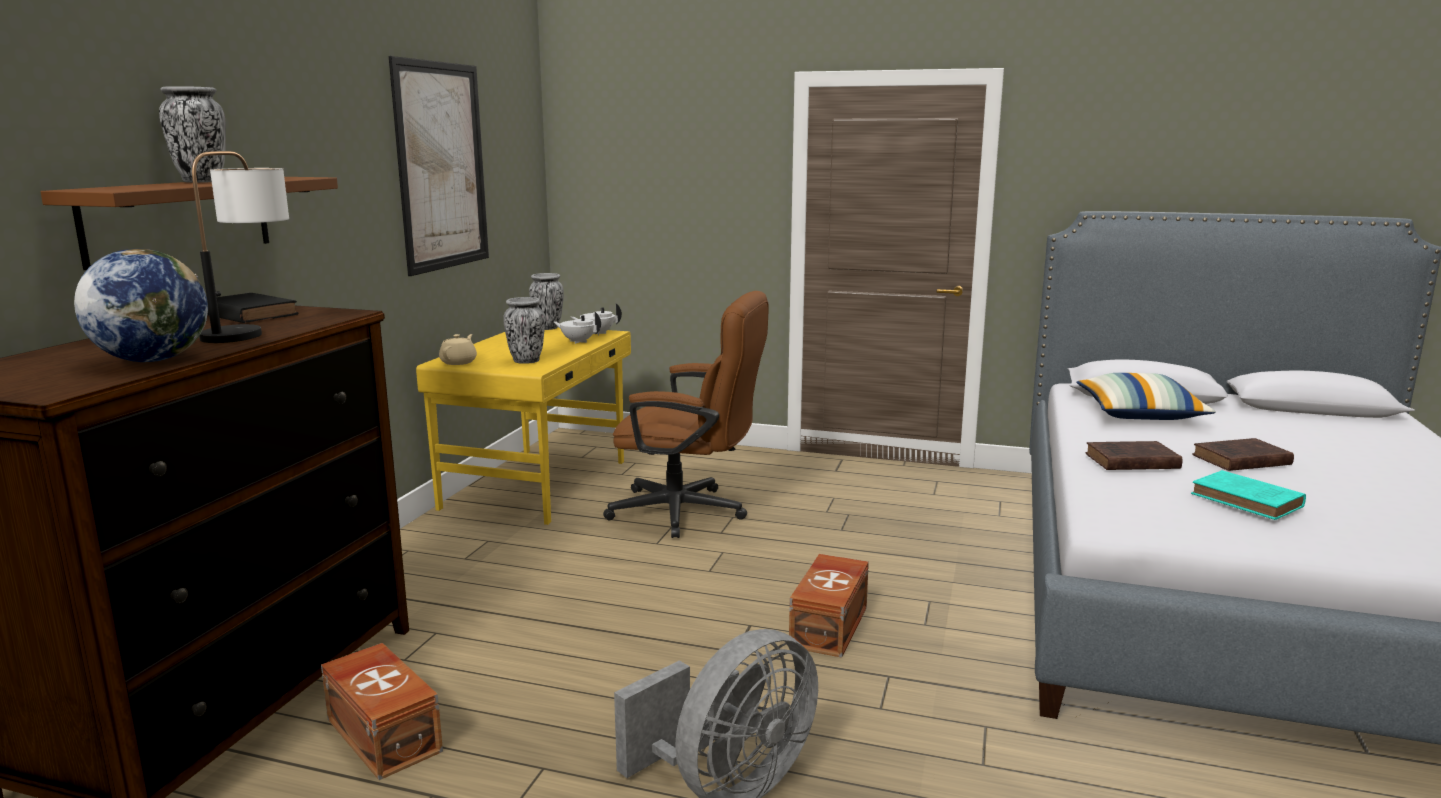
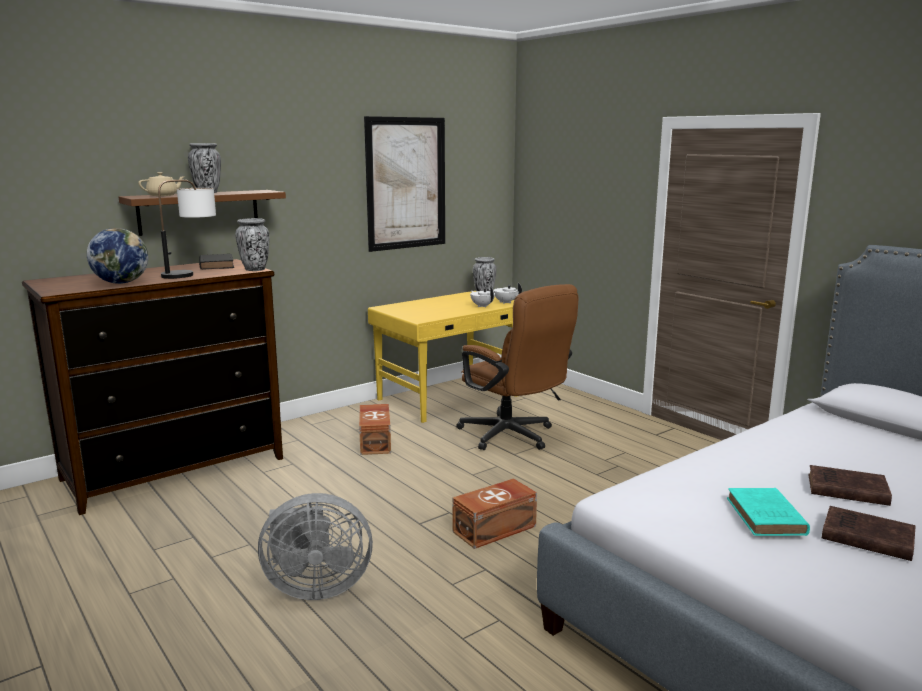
camera: 35 degrees right, 0 degrees up
brown storage box [321,643,443,780] -> brown storage box moved to [359,404,391,455]
beige teapot [439,334,477,365] -> beige teapot moved to [138,172,185,196]
vase [503,297,545,364] -> vase moved to [236,218,269,271]
pillow [1076,373,1216,420] -> none
brown book [1085,441,1182,470] -> brown book moved to [822,506,916,561]

